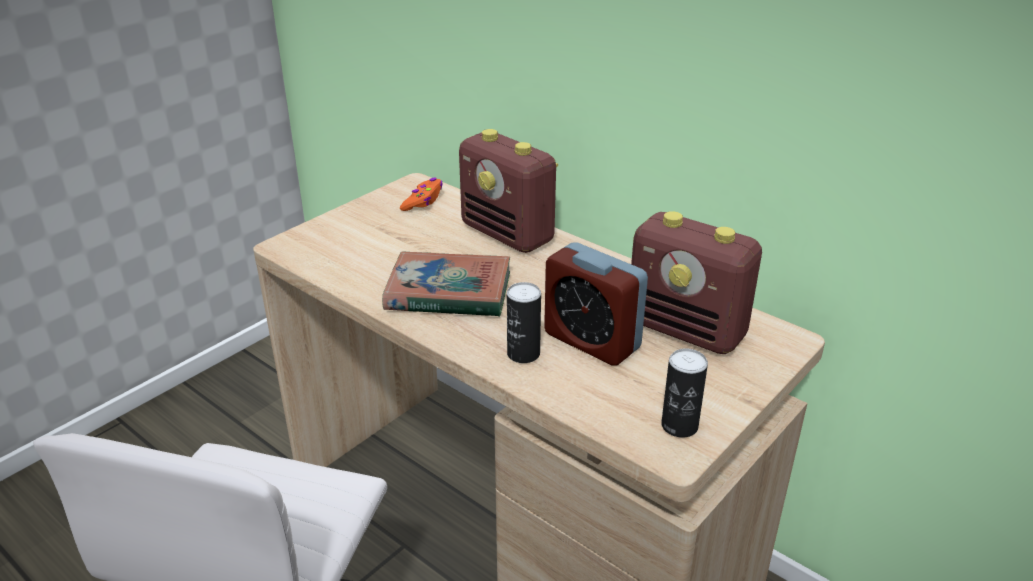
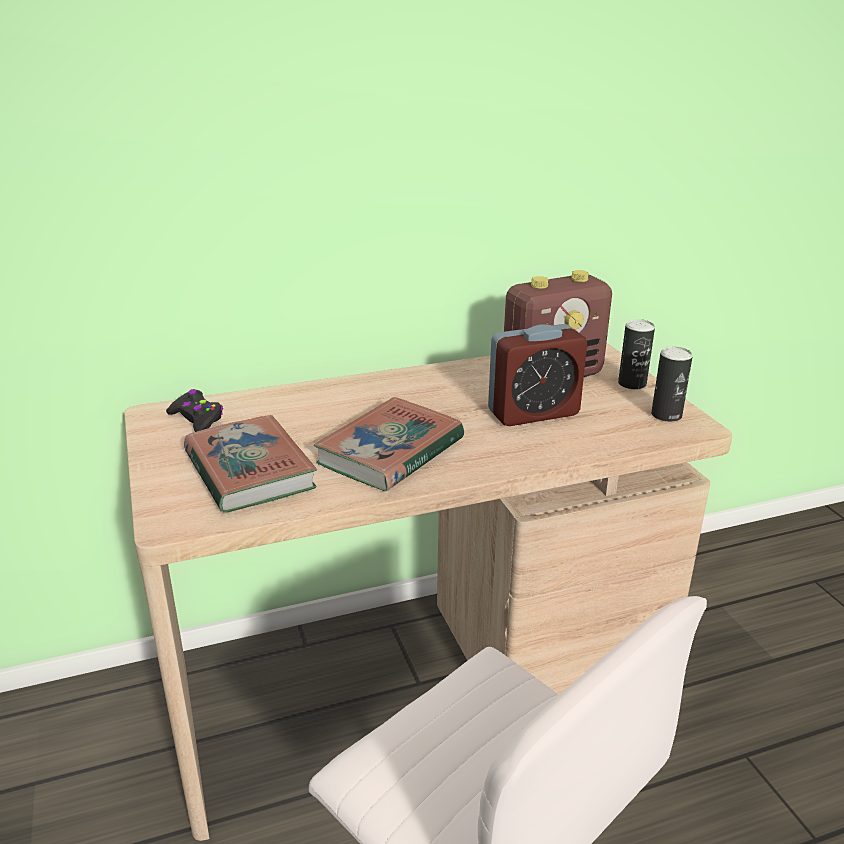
camera: 60 degrees left, 5 degrees down
orange game controller [400,178,443,211] -> black game controller [166,389,223,432]
radio [459,129,558,253] -> none
can [507,282,541,363] -> can moved to [618,319,655,390]
none -> book [184,415,317,514]

